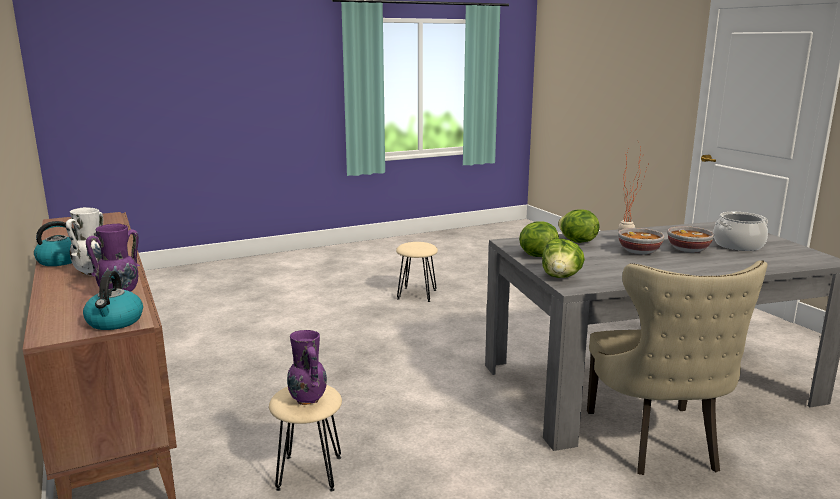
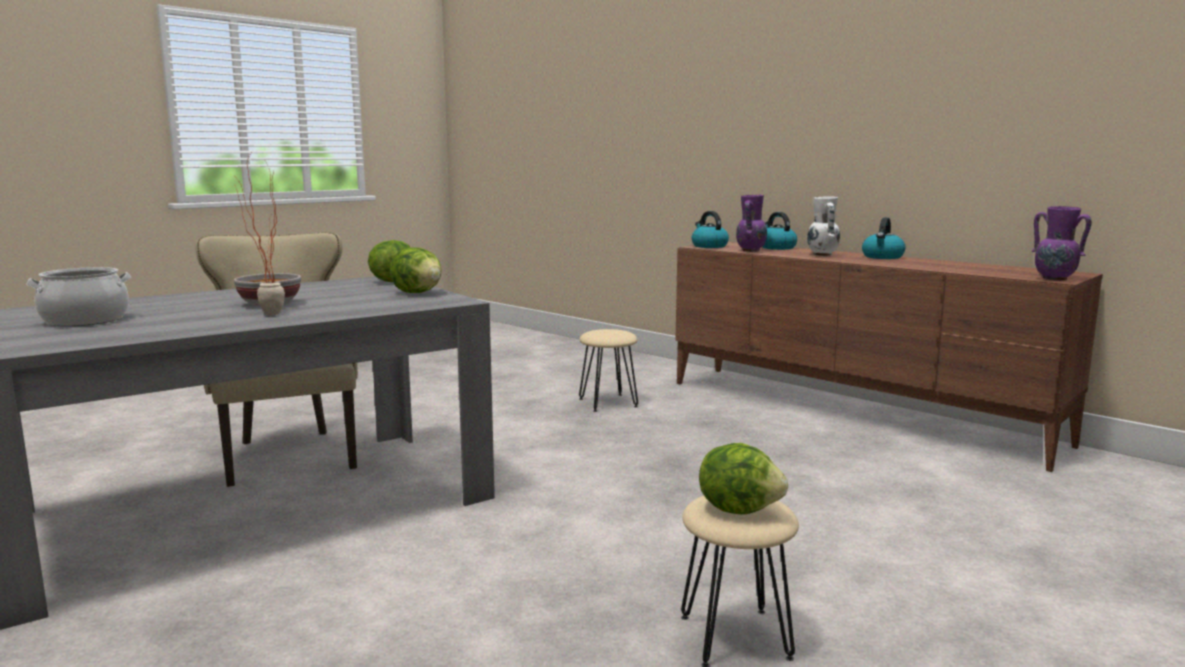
camera: 160 degrees right, 5 degrees down
purple vase [287,330,327,405] -> purple vase moved to [1031,206,1092,281]
lettuce [558,209,599,243] -> lettuce moved to [699,443,788,514]
bowl [668,226,714,253] -> none
none -> kettle [762,212,797,250]

